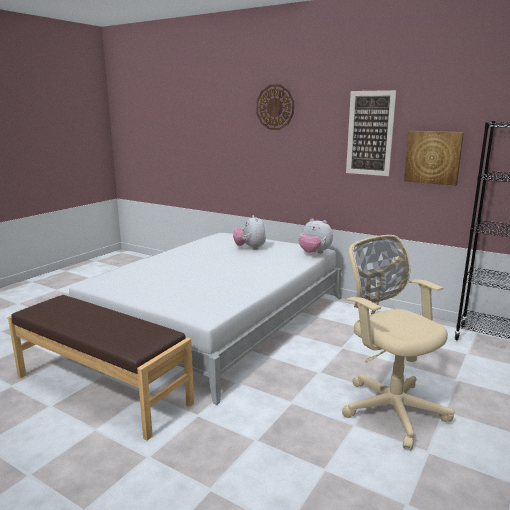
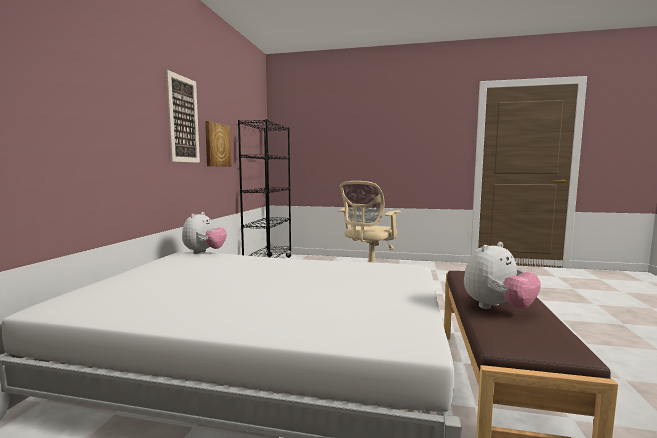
camera: 110 degrees left, 10 degrees down
plush toy [233,215,266,250] -> plush toy moved to [464,242,541,309]
wall clock [256,84,294,130] -> none

